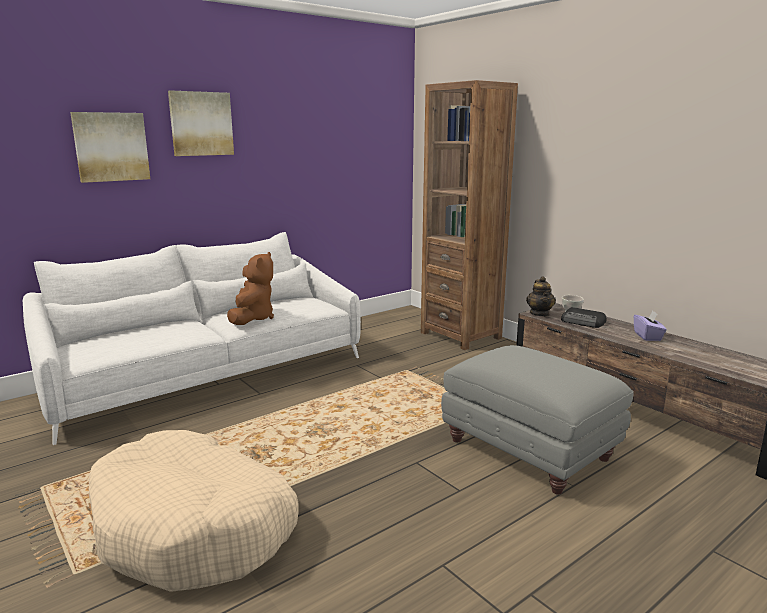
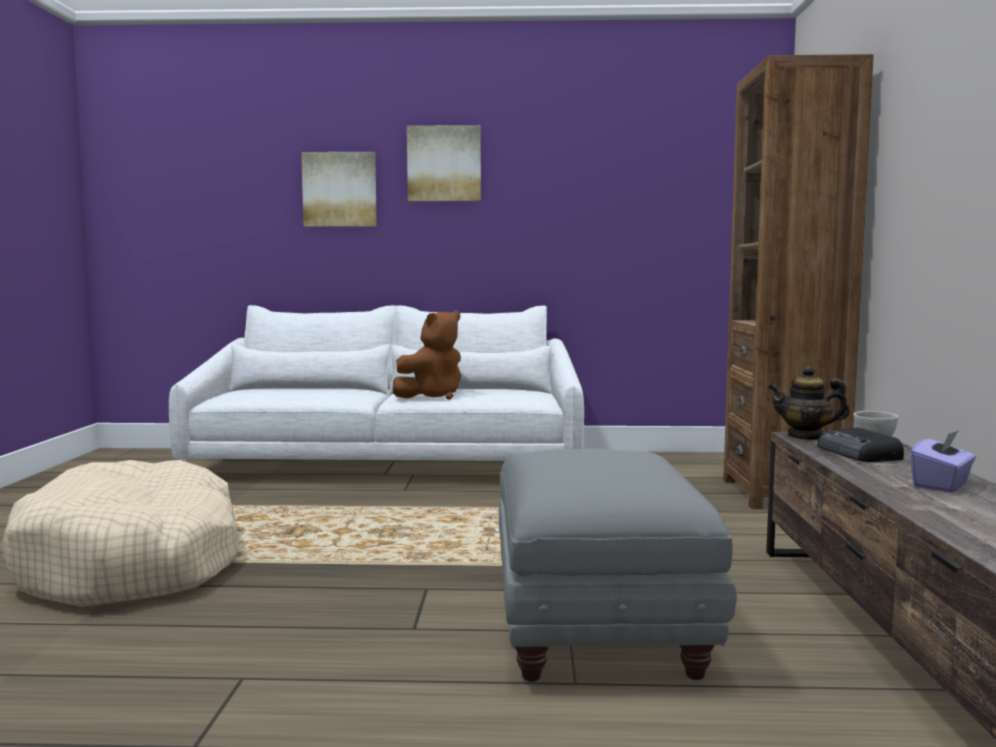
camera: 40 degrees right, 10 degrees down
teapot [526,276,556,317] -> teapot turned 60 degrees clockwise [768,366,850,440]

